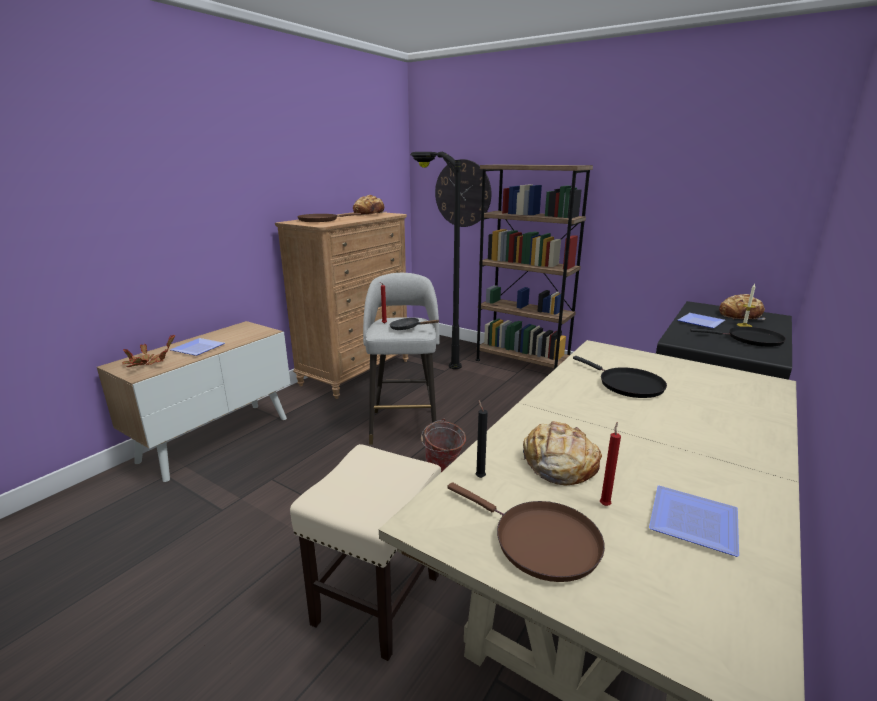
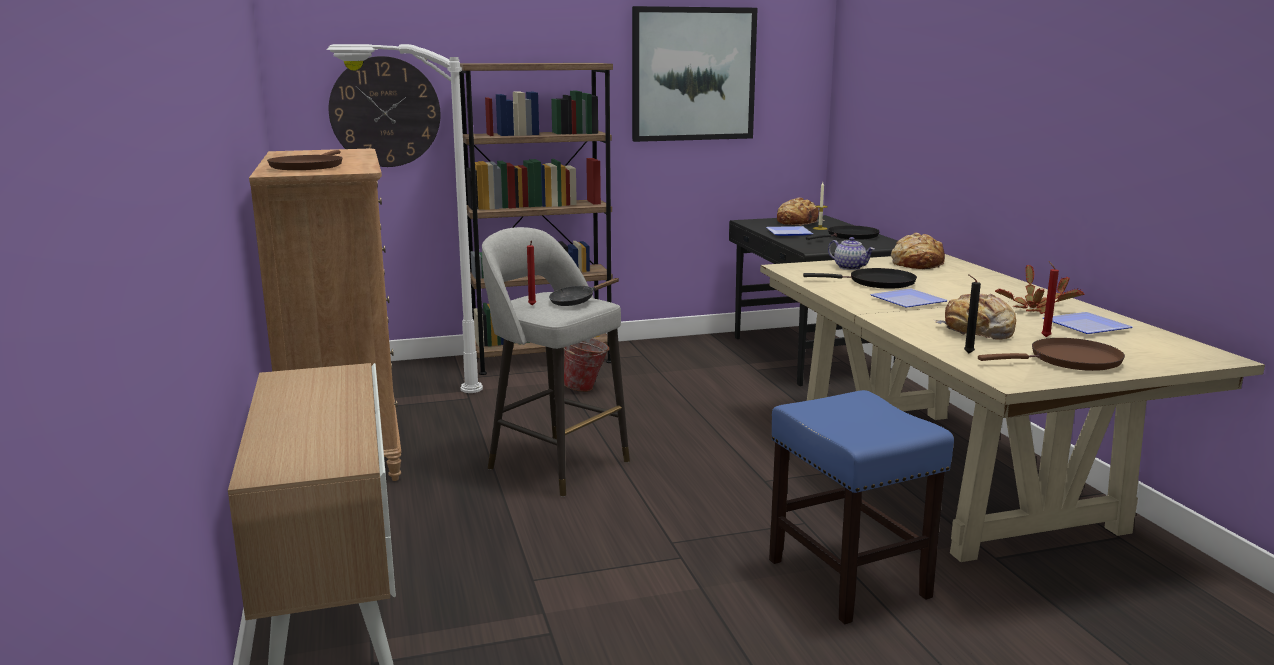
camera: 50 degrees left, 5 degrees down
potted plant [122,335,175,367] -> potted plant moved to [995,264,1084,314]
plate [170,338,225,356] -> plate moved to [870,289,948,308]
beige stool [290,444,441,661] -> blue stool [769,390,954,624]
bread [353,195,387,216] -> bread moved to [891,233,945,269]
black floor lamp [410,152,462,369] -> white floor lamp [326,44,483,393]
bucket [421,419,466,472] -> bucket moved to [564,338,609,392]
none -> picture [632,6,758,142]
none -> teapot [828,237,875,270]

